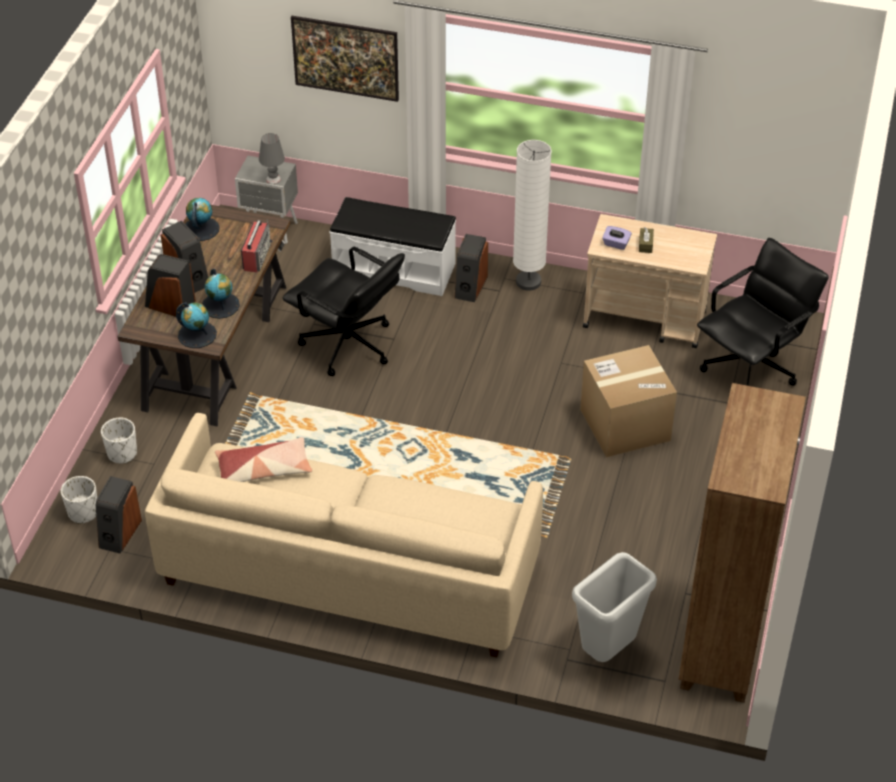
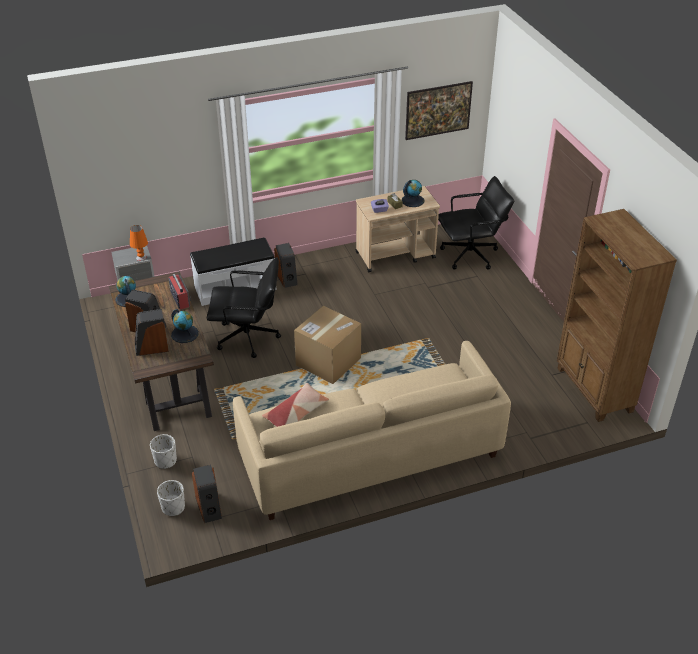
camera: 35 degrees left, 5 degrees down
globe [176,302,217,348] -> globe moved to [402,180,425,207]
grey table lamp [259,133,285,184] -> orange table lamp [130,225,148,261]
picture [291,16,399,102] -> picture moved to [405,81,473,140]
white floor lamp [513,140,552,291] -> none
grey trash can [572,552,657,662] -> none
cardboard box [580,345,677,457] -> cardboard box moved to [294,306,361,384]
black office chair [697,238,829,386] -> black office chair turned 60 degrees clockwise [438,176,514,270]

